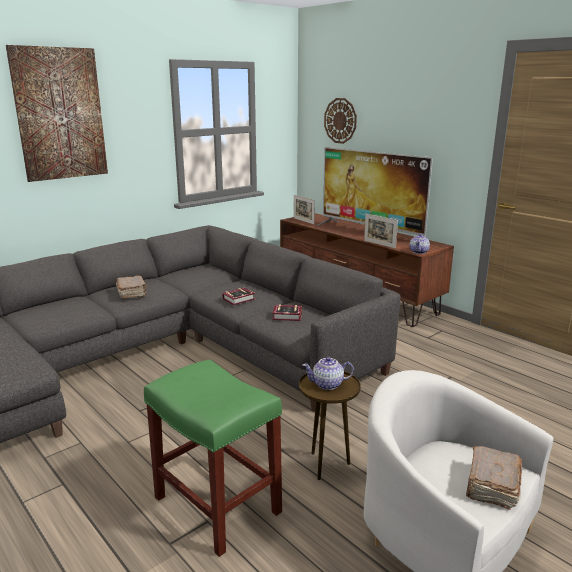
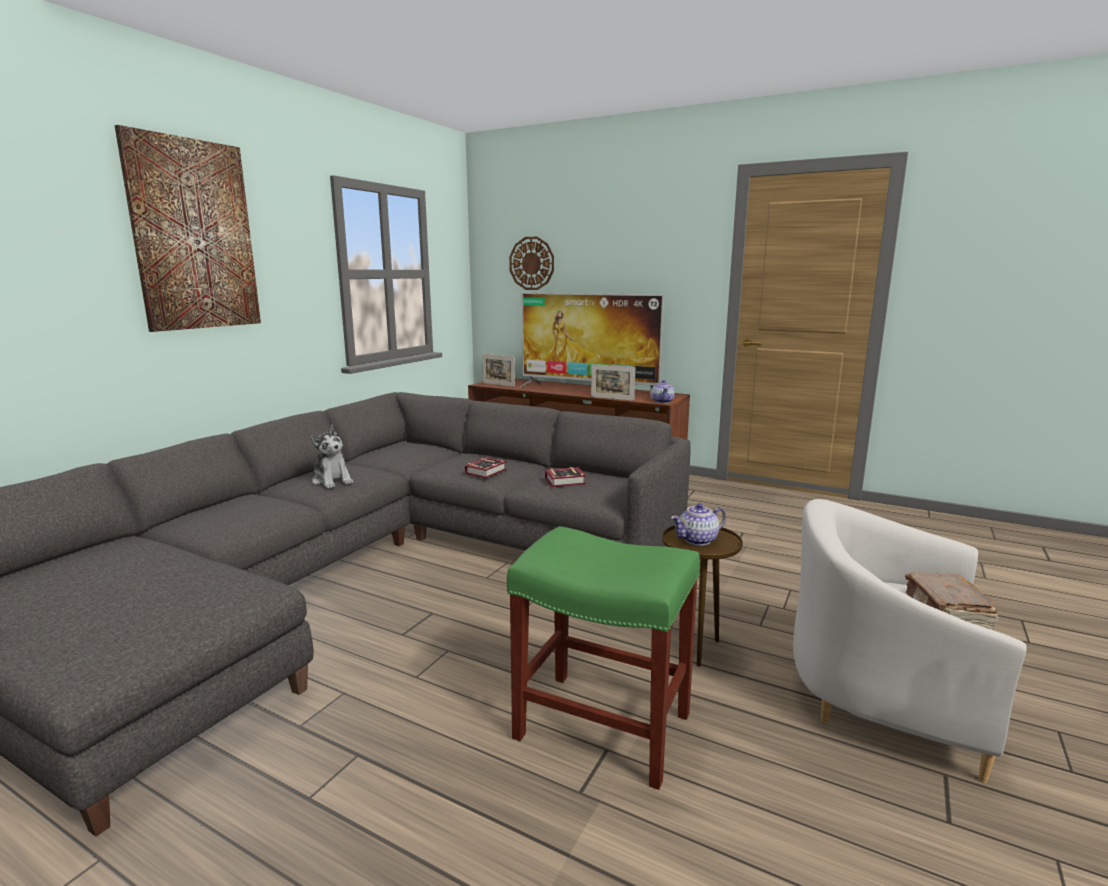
camera: 20 degrees left, 5 degrees down
brown book [116,275,147,299] -> plush toy [311,424,353,489]

